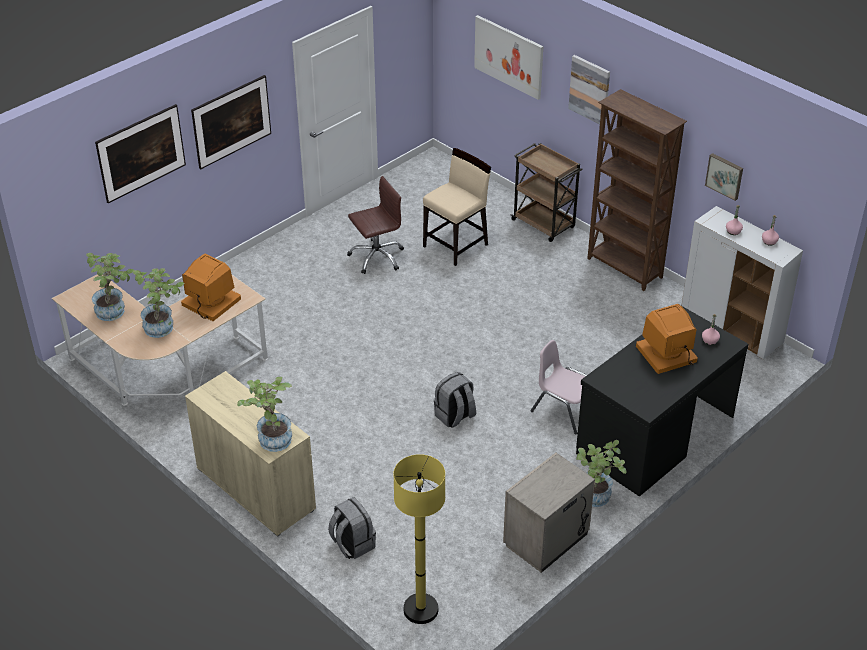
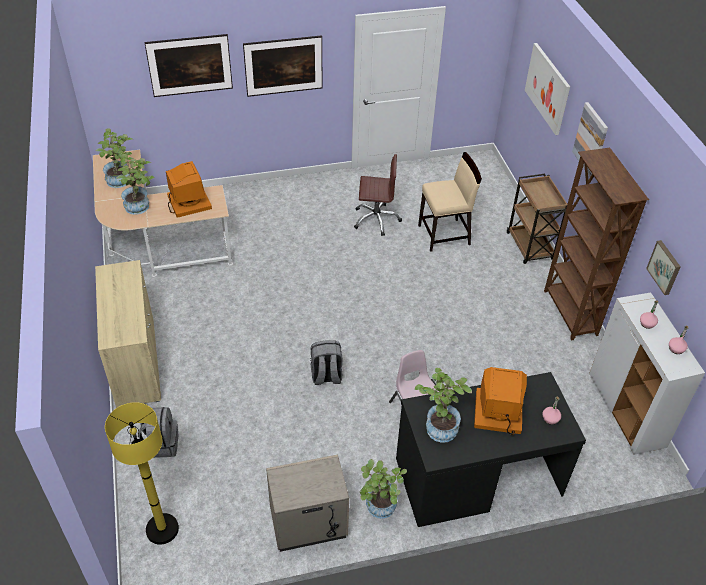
camera: 30 degrees right, 5 degrees up
potted plant [237,377,292,452] -> potted plant moved to [415,368,472,443]

